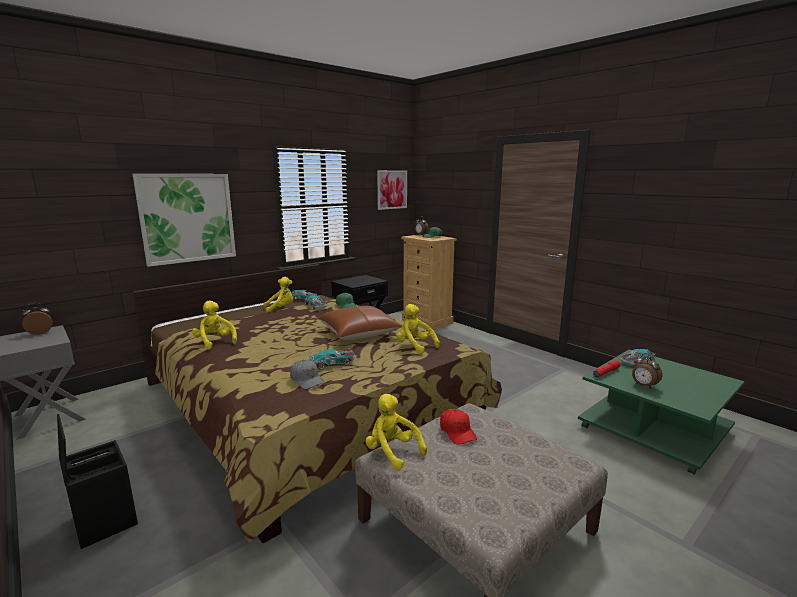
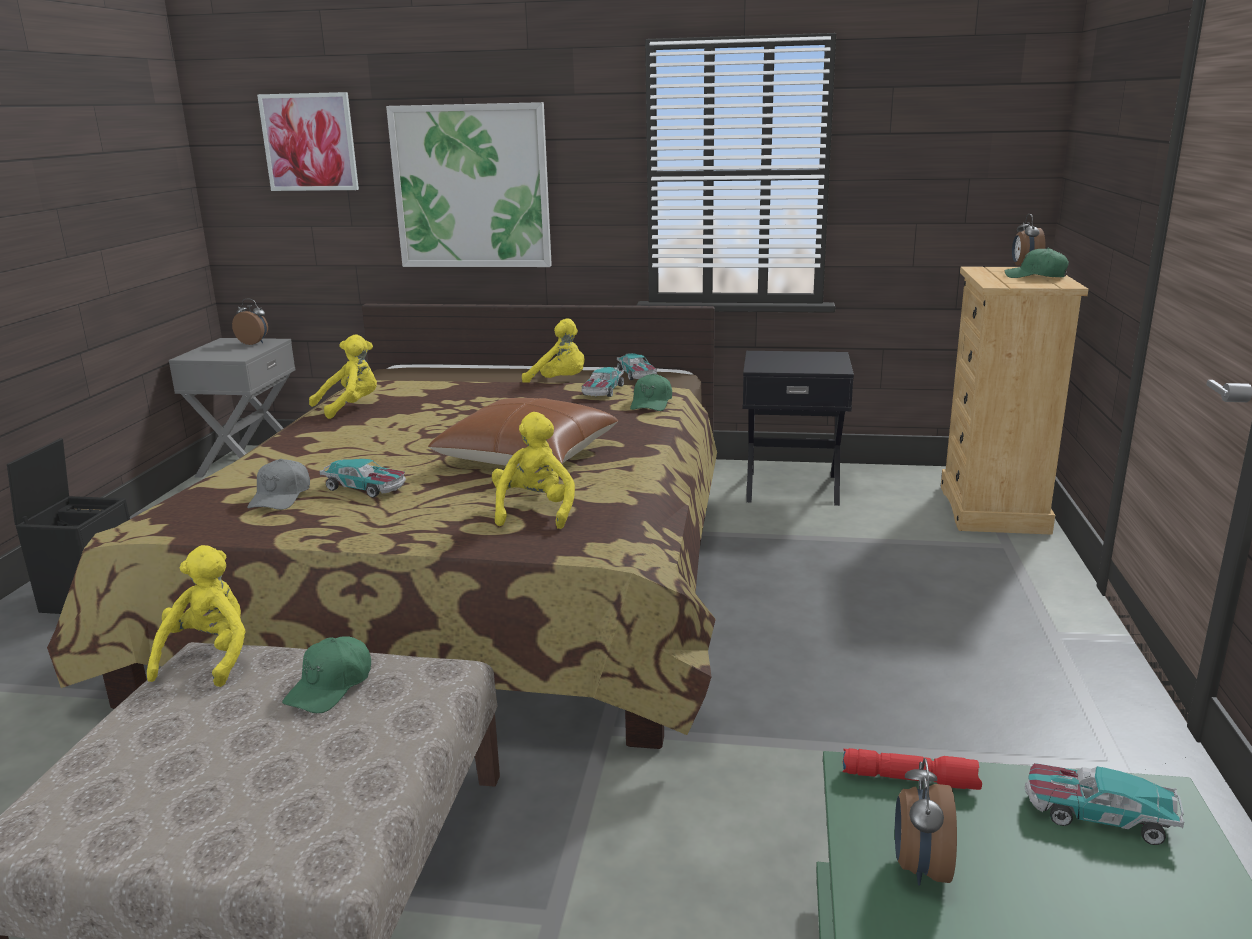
camera: 50 degrees right, 5 degrees up
yellow plush toy [192,301,237,349] -> yellow plush toy turned 45 degrees clockwise [309,335,377,419]
picture [377,170,407,210] -> picture moved to [257,92,359,191]
red cap [440,409,477,445] -> green cap [282,636,371,713]

